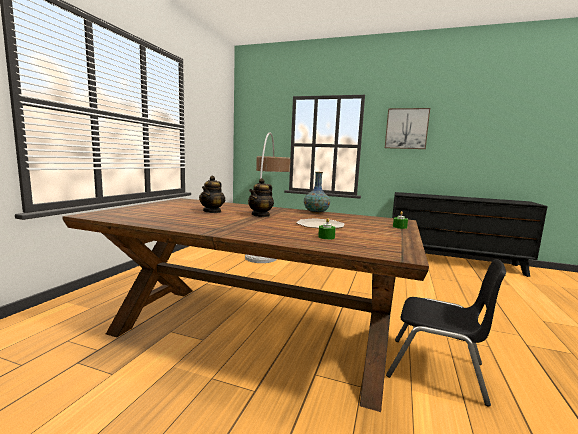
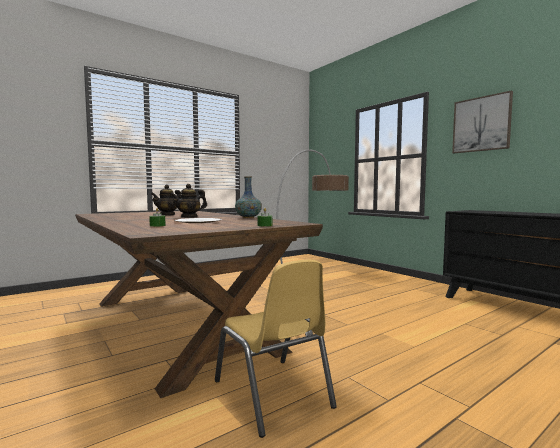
camera: 35 degrees right, 5 degrees down
black chair [386,259,506,407] -> yellow chair [215,260,337,438]

